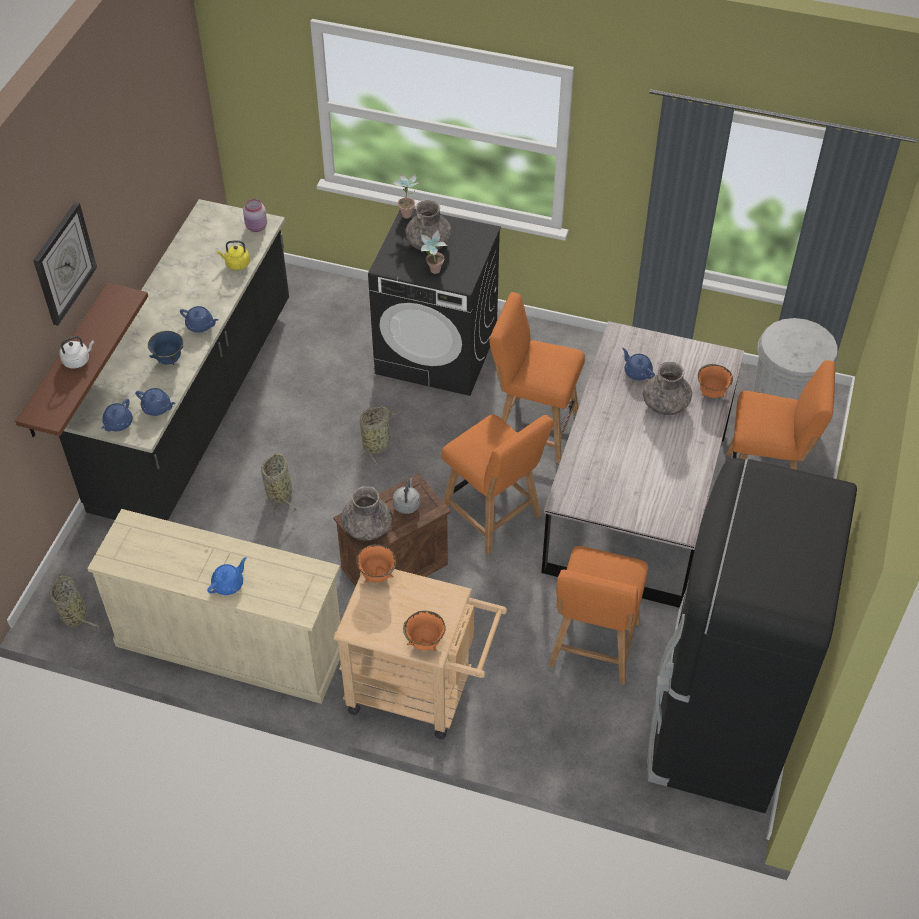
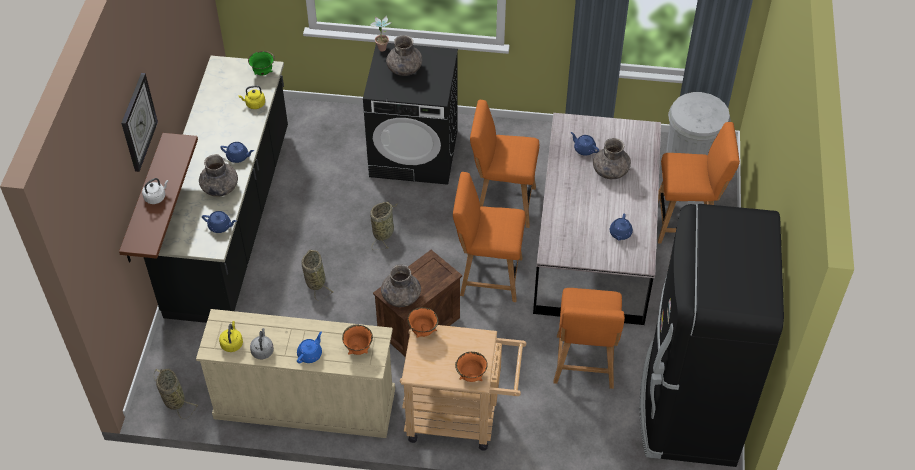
camera: 10 degrees left, 0 degrees up
blue teapot [101,399,133,432] -> blue teapot moved to [610,213,633,241]
blue bowl [148,331,183,365] -> grey vase [199,154,238,197]
pink jar [243,199,267,232] -> green bowl [248,51,275,76]
grey kettle [393,478,420,514] -> grey kettle moved to [250,328,274,359]
potted plant [420,230,448,274] -> none
orange chair [441,414,553,555] -> orange chair turned 150 degrees clockwise [453,172,526,302]
orange bowl [698,364,733,398] -> orange bowl moved to [342,324,373,355]
none -> yellow kettle [219,321,243,352]

